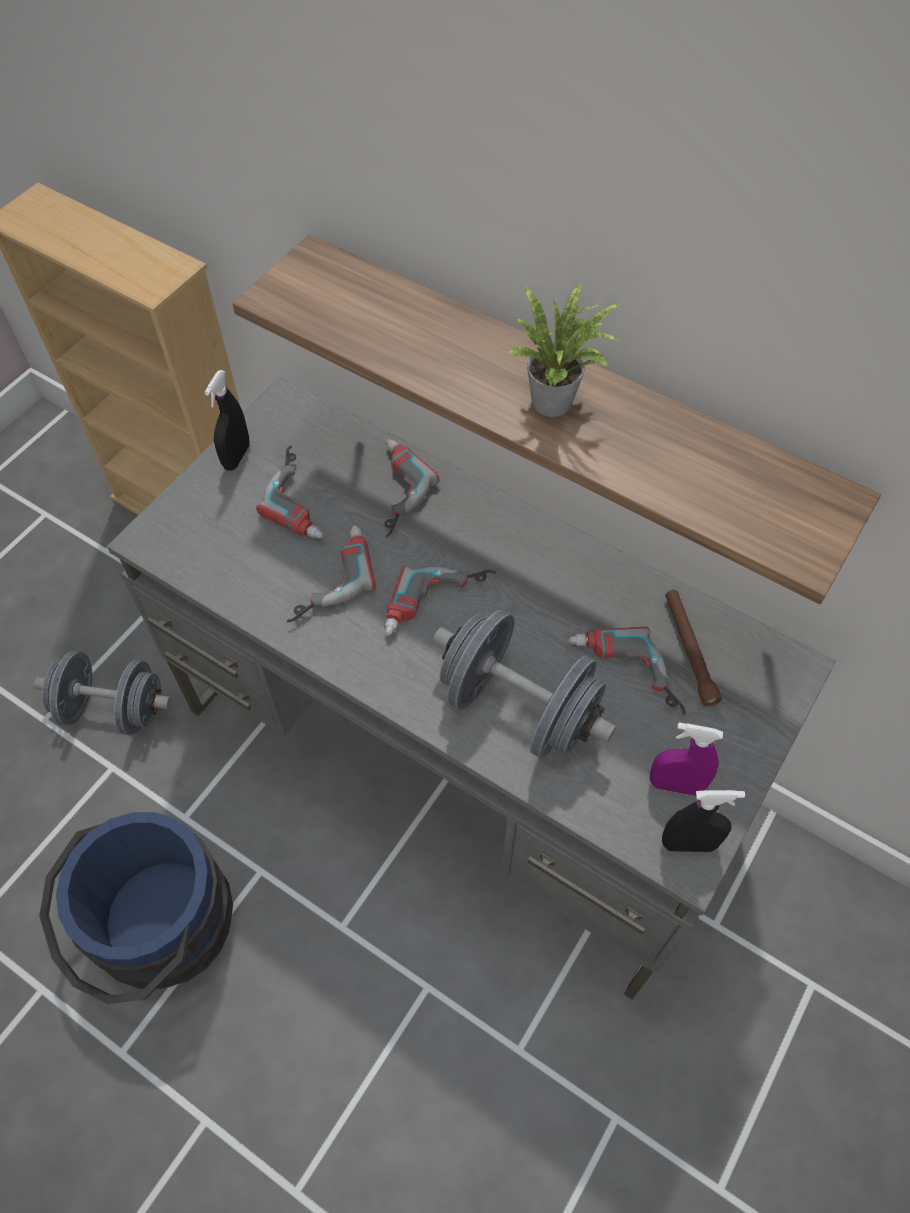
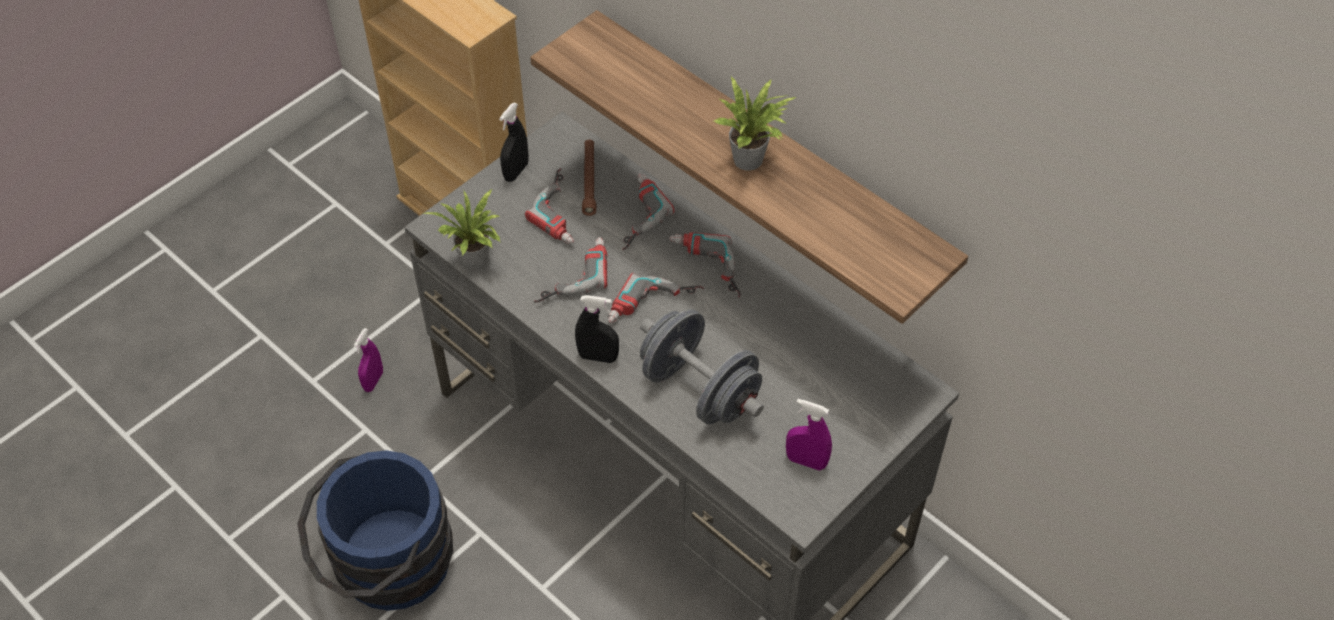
camera: 10 degrees right, 5 degrees down
grey dumbbell [34,651,172,735] -> purple spray bottle [354,328,383,392]
power drill [568,627,685,715] -> power drill moved to [669,232,741,298]
black spray bottle [662,790,745,852] -> black spray bottle moved to [575,295,619,363]
brown flashlight [665,590,722,706] -> brown flashlight moved to [582,140,596,216]
none -> potted plant [422,189,501,269]

